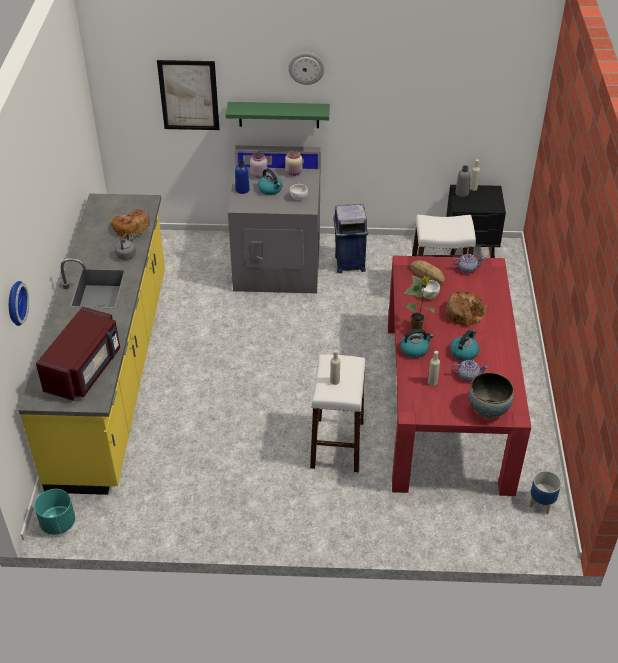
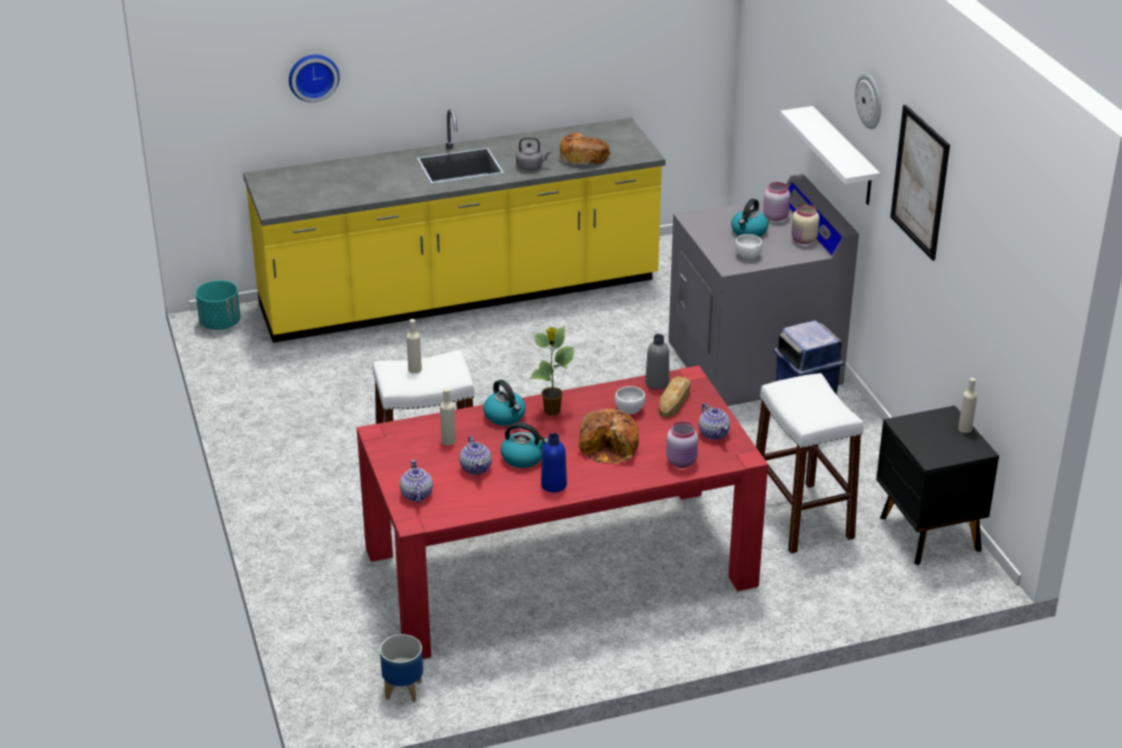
camera: 70 degrees right, 10 degrees down
red microwave [36,307,120,401] -> none
picture [157,60,220,130] -> picture moved to [890,105,950,261]
green shelf [226,102,330,128] -> white shelf [780,106,880,205]
blue bottle [235,161,250,194] -> blue bottle moved to [541,433,567,492]
grey bottle [455,165,471,197] -> grey bottle moved to [645,334,669,390]
bowl [469,372,514,419] -> teapot [400,460,433,503]
none -> pink jar [666,422,698,468]

